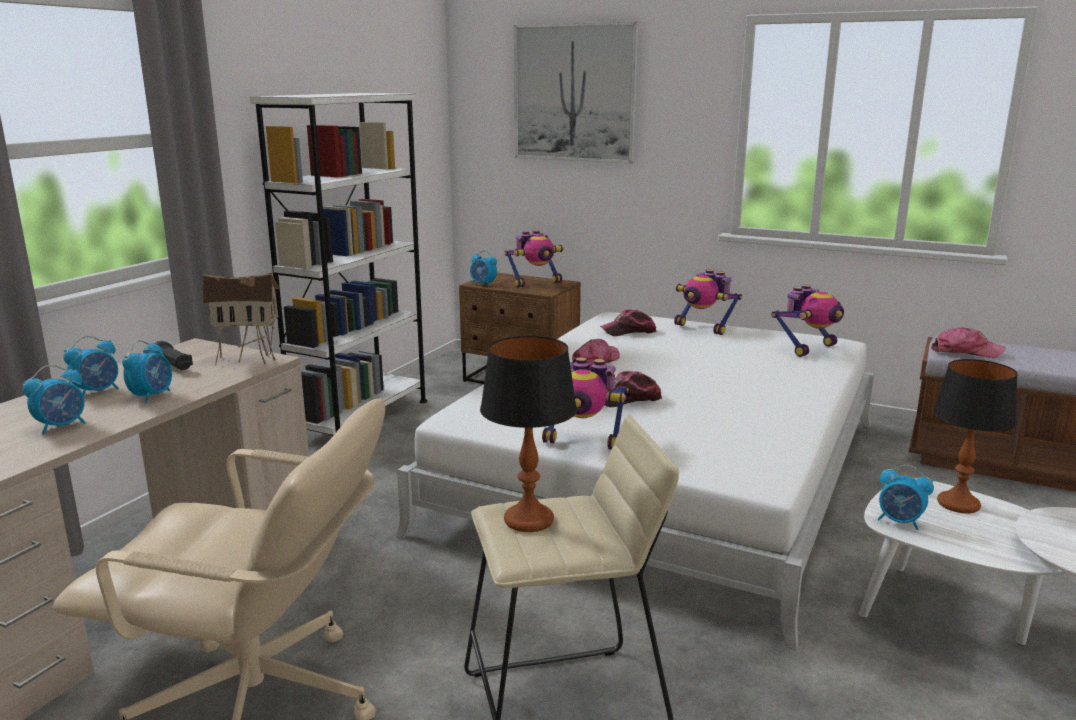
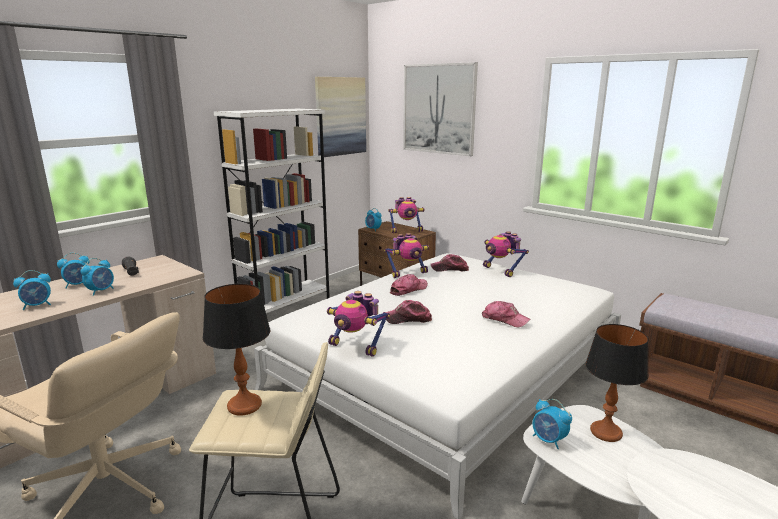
camera: 15 degrees right, 0 degrees up
toy house [202,273,279,366] -> none
toy robot [771,285,844,357] -> toy robot moved to [384,233,429,278]
cap [931,327,1005,358] -> cap moved to [482,301,530,327]
none -> picture [315,77,366,157]

